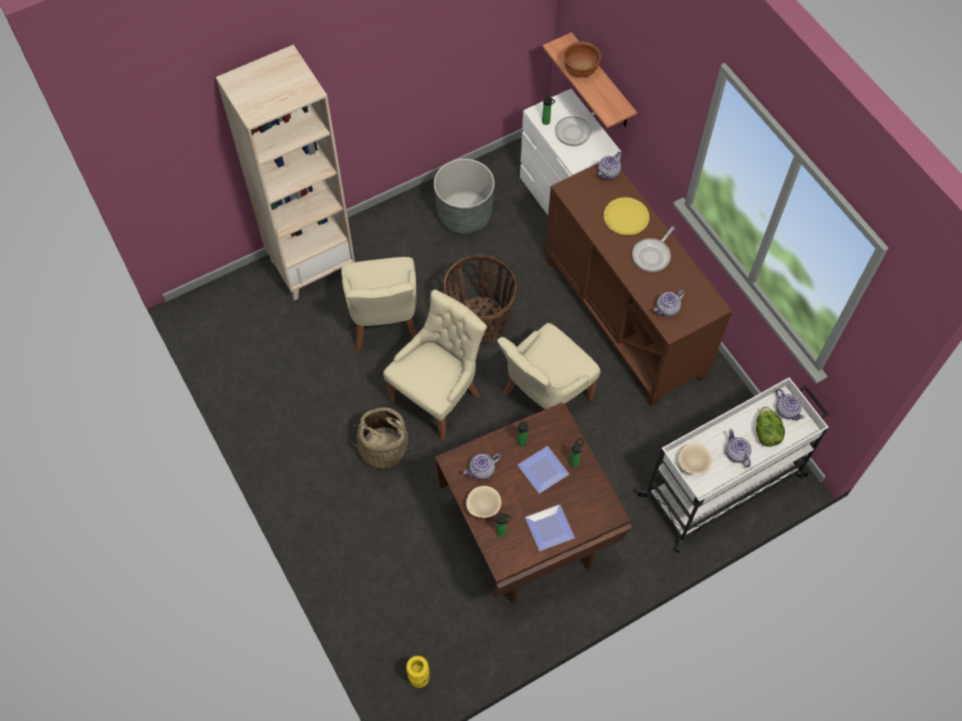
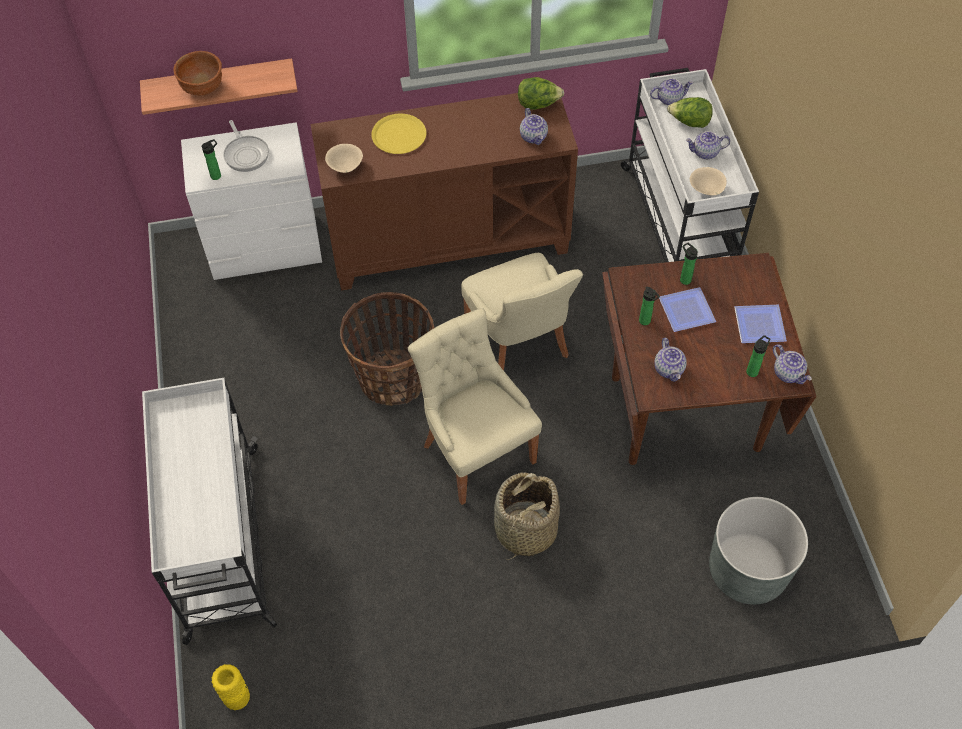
camera: 70 degrees left, 5 degrees down
beige bookcase [216,44,355,301] -> white cart [142,378,277,645]
beige chair [341,257,417,352] -> none
yellow vase [406,656,429,688] -> yellow vase moved to [212,664,250,710]
grey planter [434,159,495,234] -> grey planter moved to [709,497,808,605]
beige bowl [466,486,501,518] -> beige bowl moved to [325,144,363,173]
teapot [598,152,621,179] -> teapot moved to [773,344,811,384]
frying pan [632,226,675,272] -> none
none -> lettuce [518,77,564,110]

